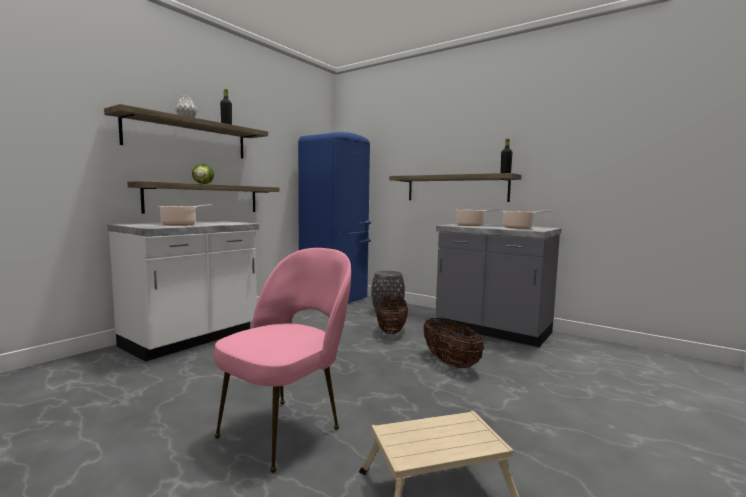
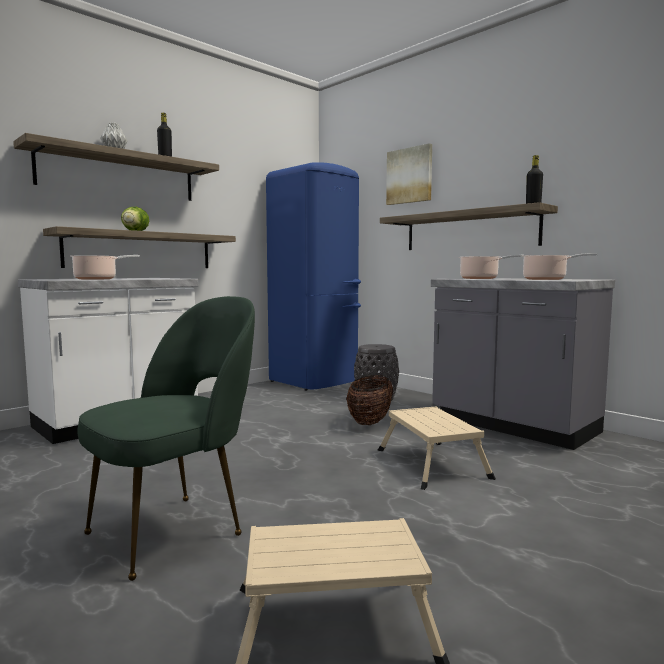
camera: 10 degrees right, 0 degrees up
pink chair [214,248,351,473] -> green chair [78,296,255,581]
basket [423,318,484,368] -> beige step ladder [377,406,496,490]
none -> picture [386,143,432,205]

